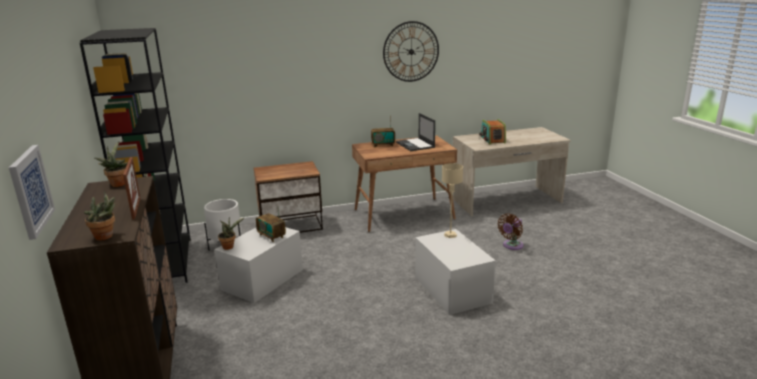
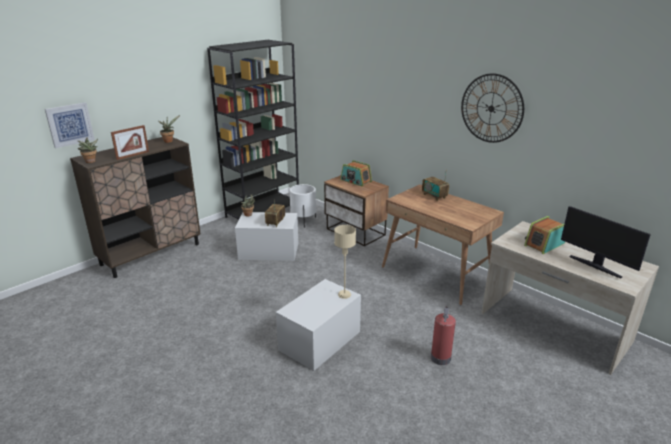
camera: 60 degrees right, 5 degrees up
laptop [396,113,435,151] -> none
brown fan [497,213,524,250] -> fire extinguisher [431,306,456,365]
none -> radio [340,160,372,186]
none -> monitor [561,206,651,279]

